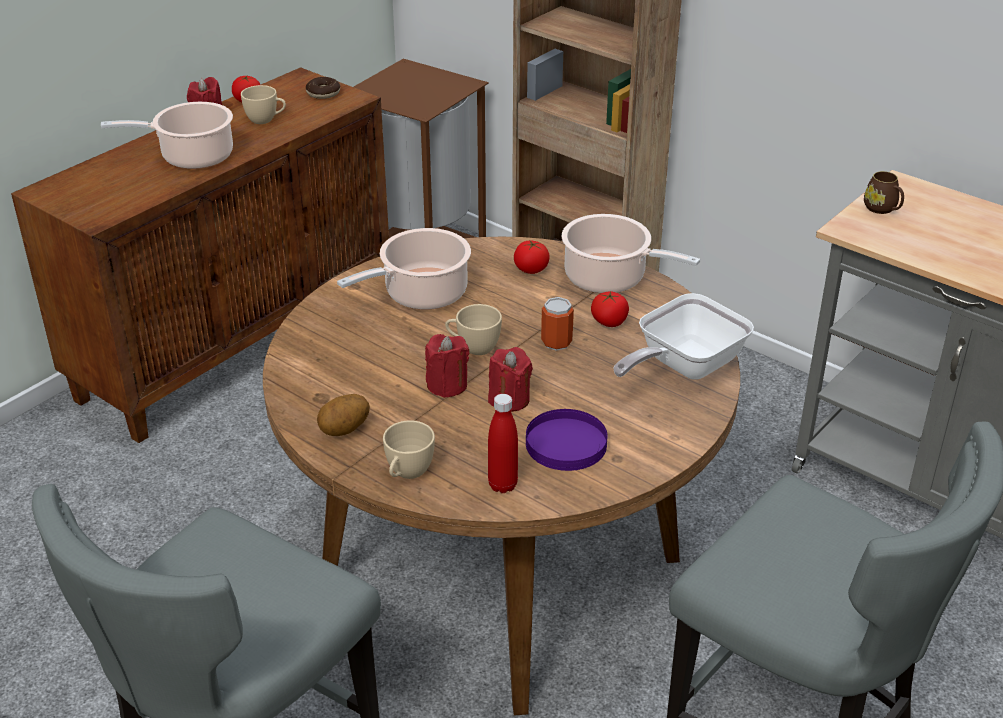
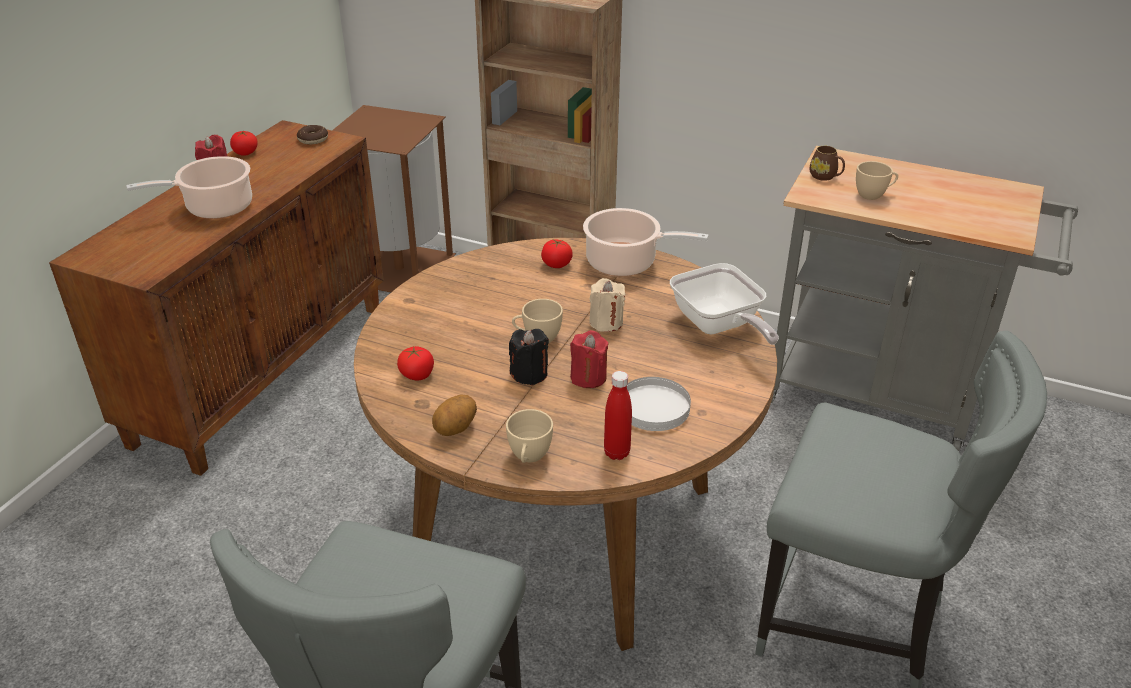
camera: 15 degrees left, 0 degrees up
beige cup [241,85,286,124] -> beige cup moved to [856,161,898,200]
cooking pot [337,228,471,310] -> none
red candle [425,334,469,398] -> black candle [509,329,549,385]
purple plate [526,409,607,471] -> white plate [627,377,691,431]
can [541,297,574,351] -> beige candle [589,278,625,332]
tomato [591,291,629,327] -> tomato moved to [397,346,434,380]
frying pan [613,293,754,380] -> frying pan turned 60 degrees counterclockwise [670,263,779,345]

